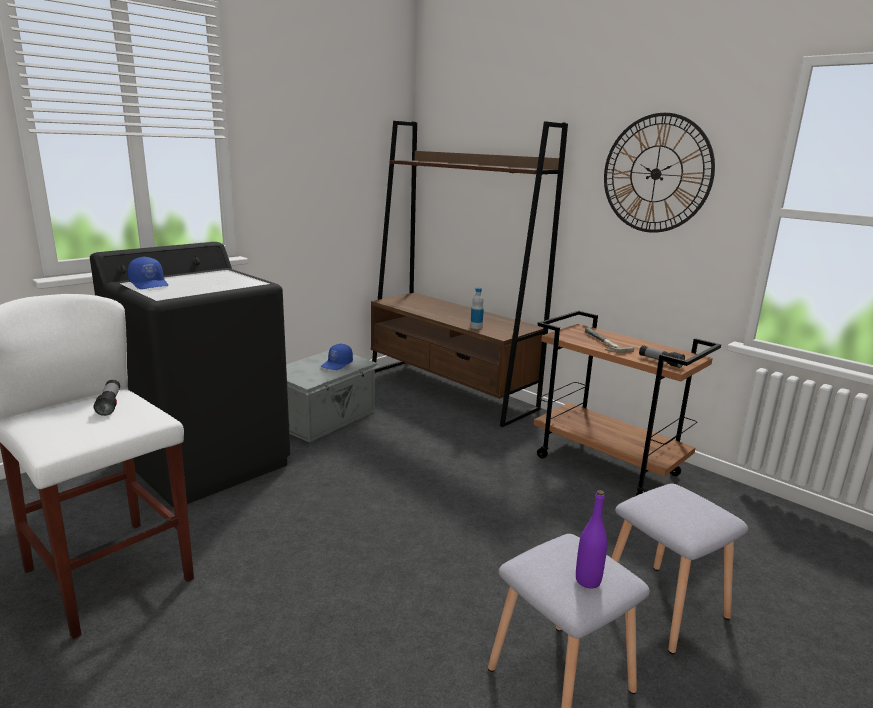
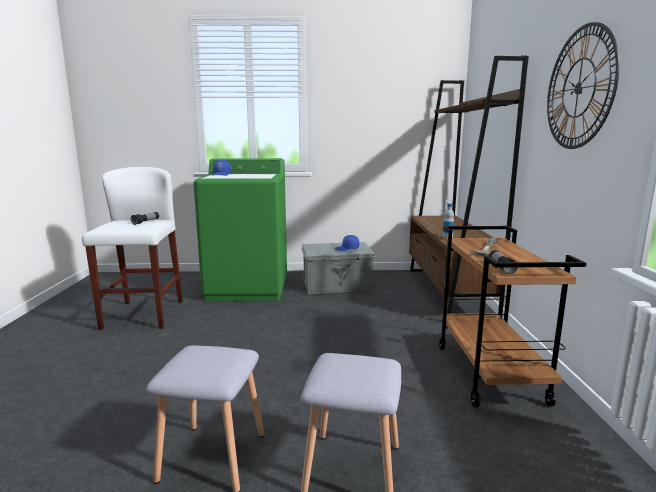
camera: 45 degrees right, 5 degrees down
black washing machine [90,242,291,508] -> green washing machine [193,158,287,301]
purple bottle [576,490,608,589] -> none

